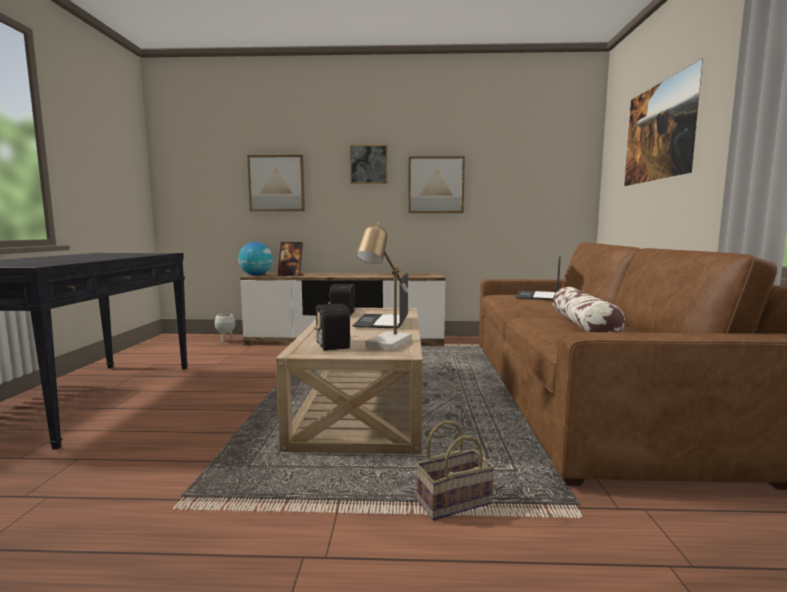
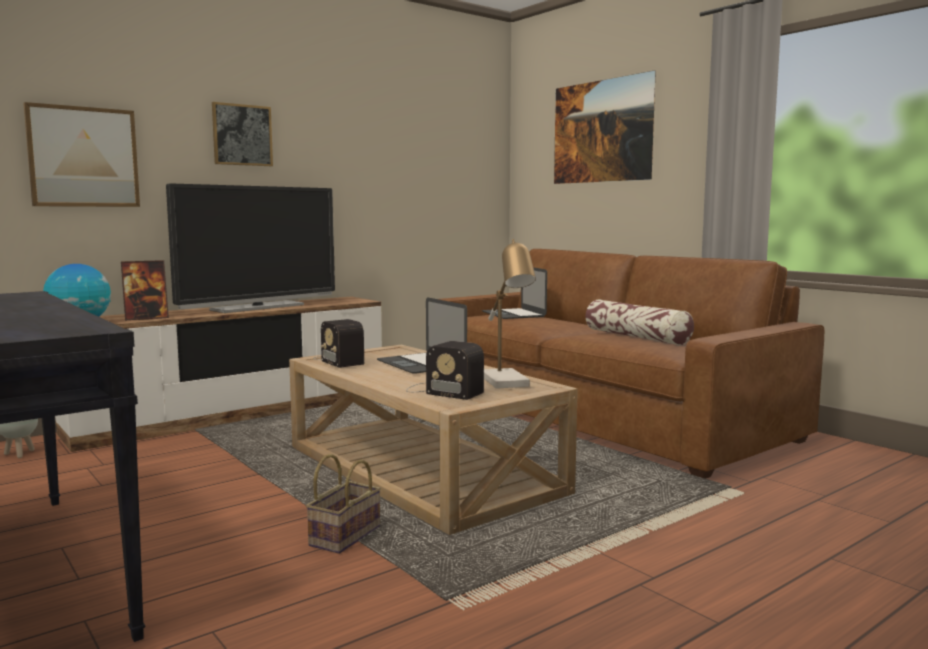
camera: 40 degrees left, 0 degrees up
picture [408,156,465,213] -> none
basket [416,421,495,521] -> basket moved to [306,454,381,554]
none -> television [166,183,335,313]

